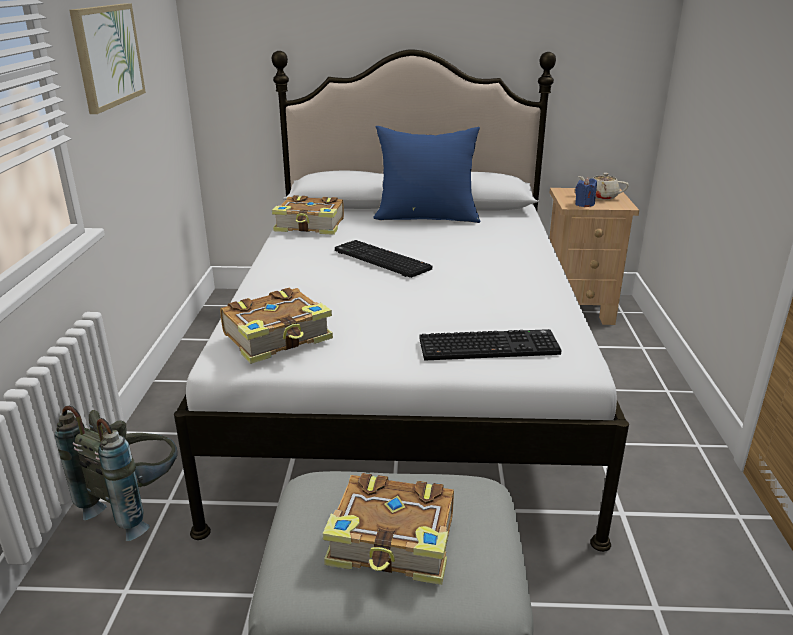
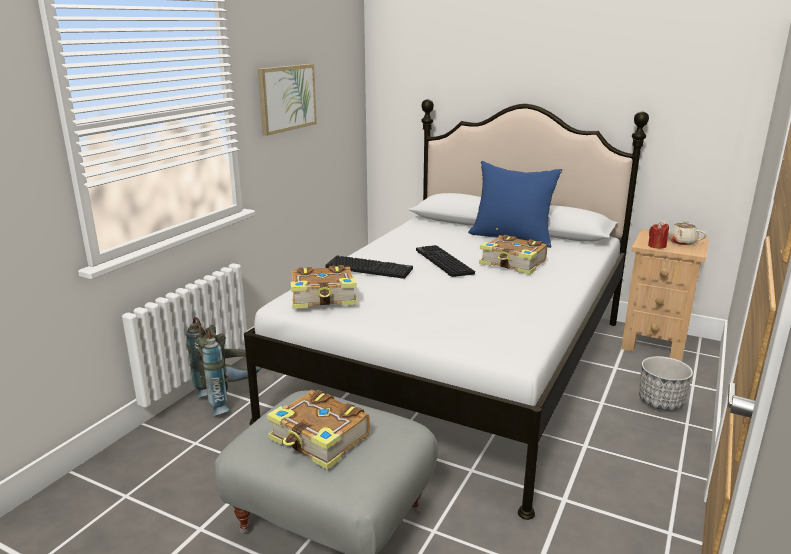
camera: 25 degrees right, 5 degrees down
book [272,195,344,235] -> book moved to [479,235,547,275]
keyboard [420,329,562,361] -> keyboard moved to [326,256,413,279]
blue candle [575,177,597,207] -> red candle [648,222,669,248]
none -> planter [639,356,693,411]

